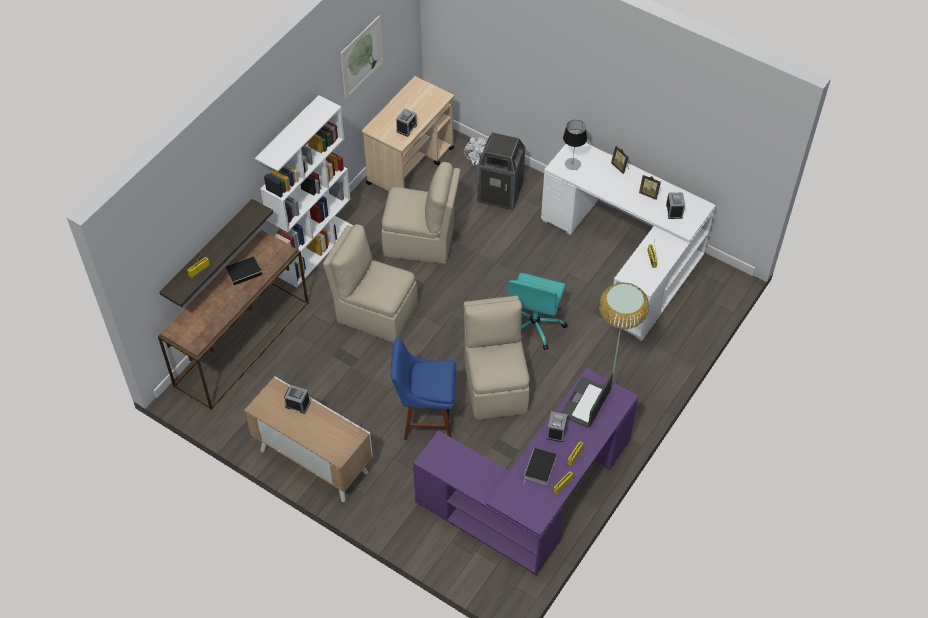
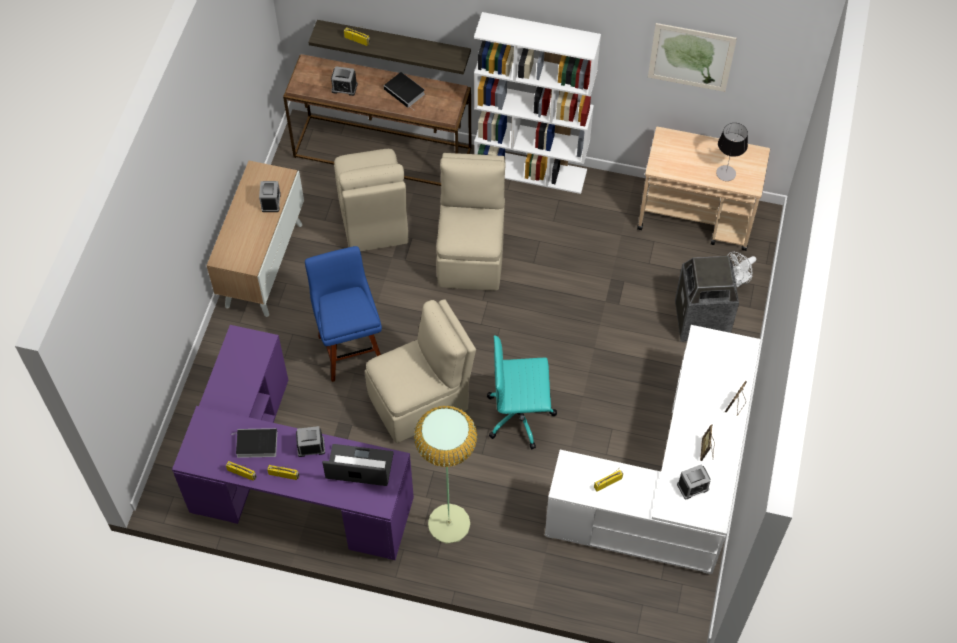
camera: 70 degrees right, 5 degrees up
beige chair [382,162,461,264] -> beige chair moved to [334,149,408,251]
alarm clock [396,109,417,137] -> alarm clock moved to [331,66,358,96]
table lamp [563,120,587,170] -> table lamp moved to [716,123,748,181]

